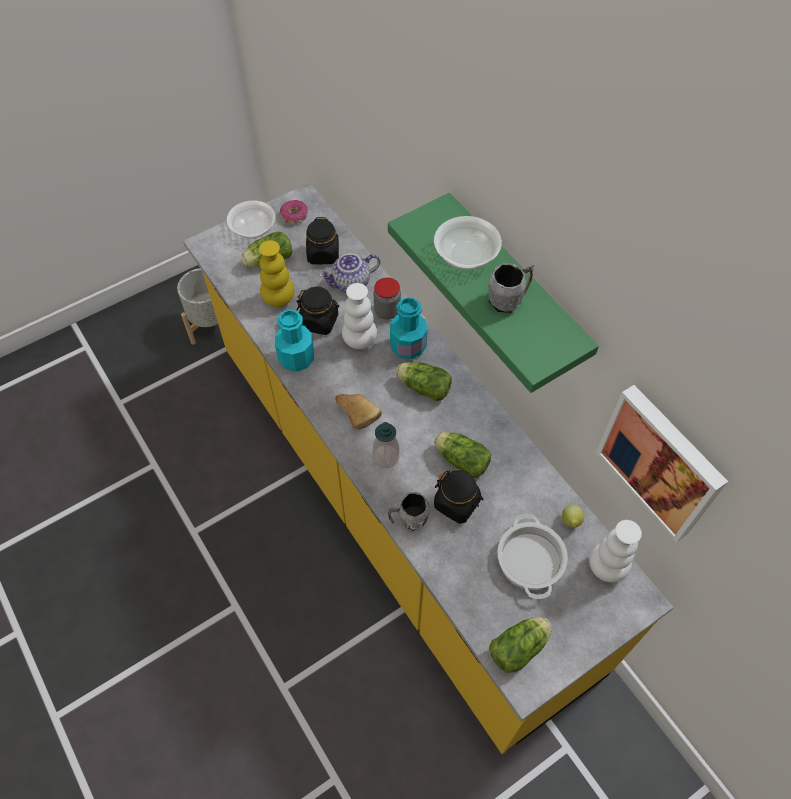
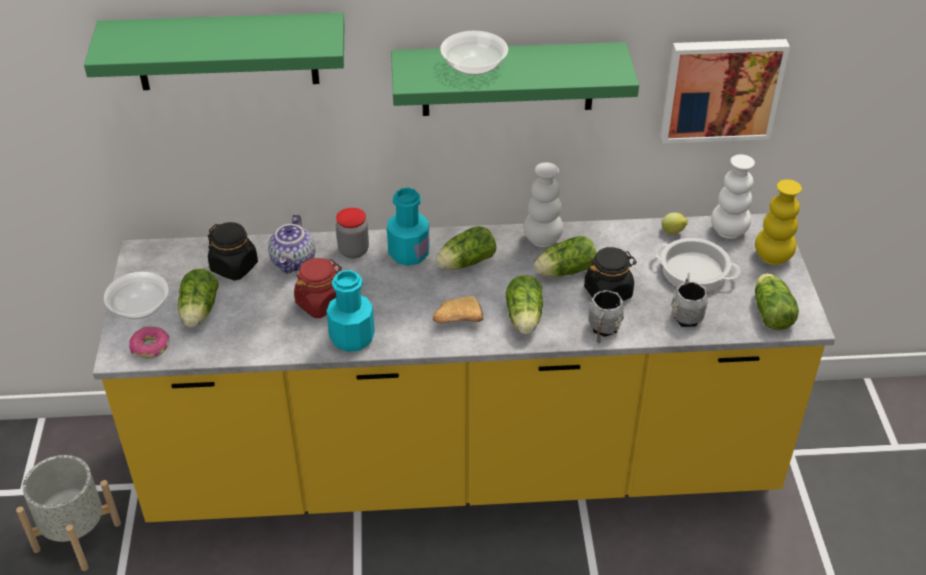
camera: 60 degrees left, 15 degrees down
yellow vase [259,240,294,307] -> yellow vase moved to [755,179,802,265]
donut [280,200,308,224] -> donut moved to [129,327,169,359]
black jar [296,287,340,335] -> red jar [294,258,342,318]
white vase [342,283,377,349] -> white vase moved to [523,162,563,247]
soap dispenser [372,422,400,468] -> lettuce [506,275,543,334]
grey mug [488,263,535,313] -> grey mug moved to [671,273,708,327]
none -> green shelf [84,13,345,90]

